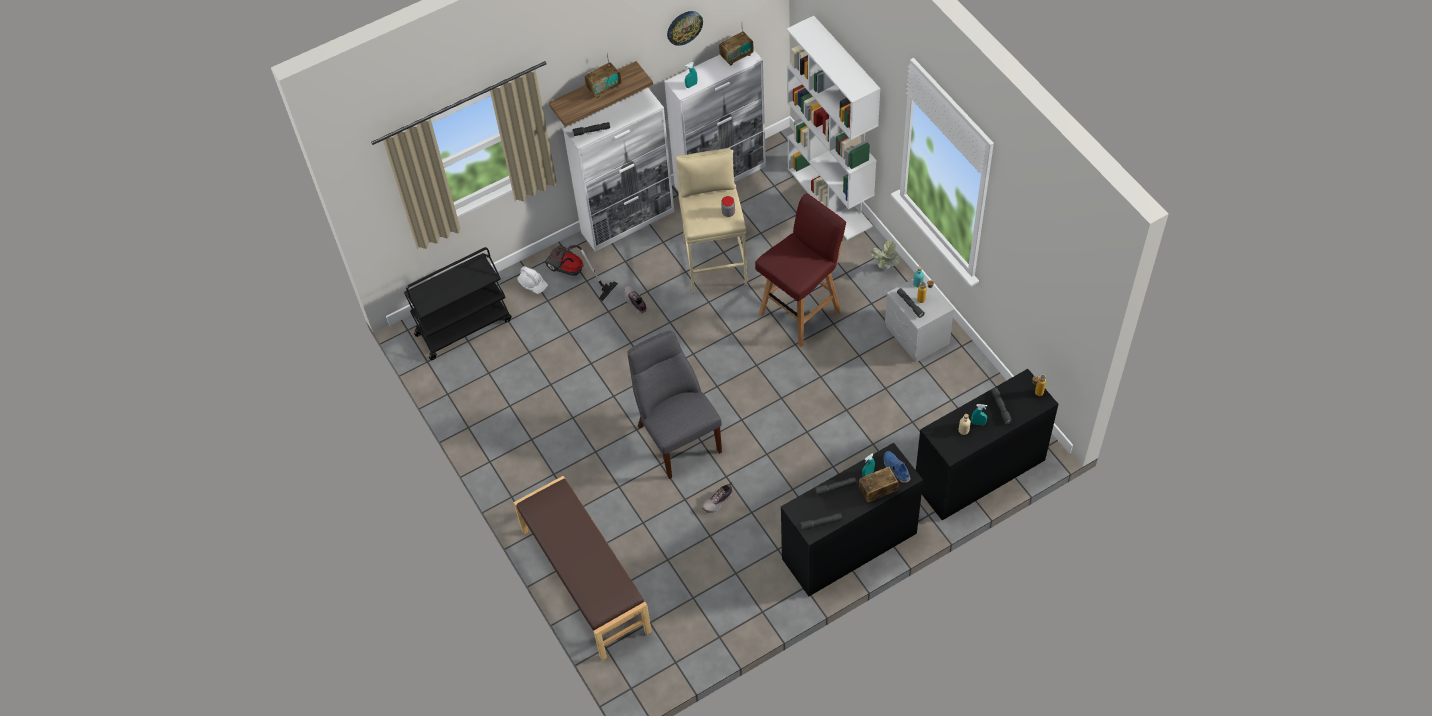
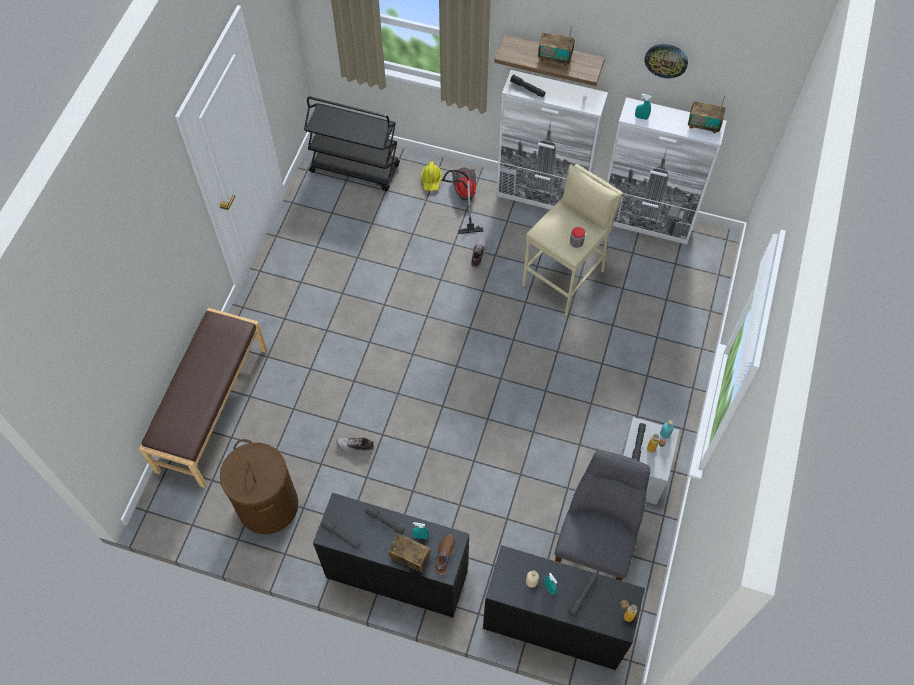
camera: 45 degrees right, 5 degrees up
white hard hat [517,266,548,294] -> yellow hard hat [421,161,442,191]
grey chair [628,331,722,479] -> grey chair moved to [555,450,650,581]
red stool [755,193,846,347] -> none
white bookcase [786,16,880,240] -> none
potted plant [870,240,900,270] -> none
blue shoe [884,451,910,483] -> brown shoe [435,534,455,575]
none -> brown laundry basket [220,439,298,534]

